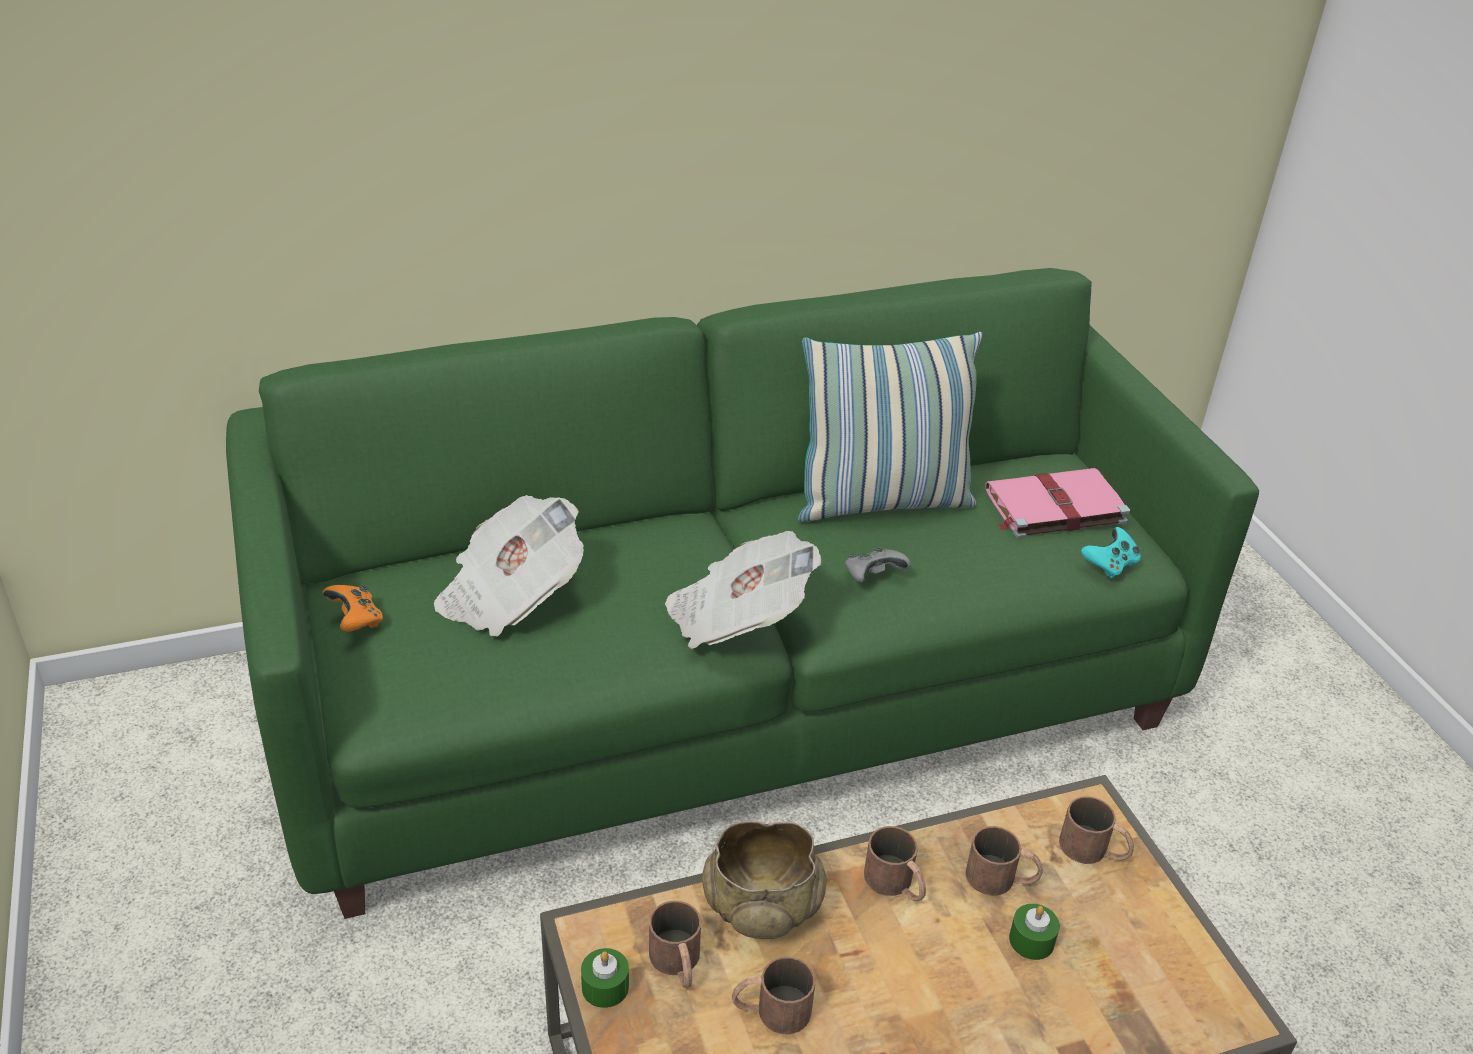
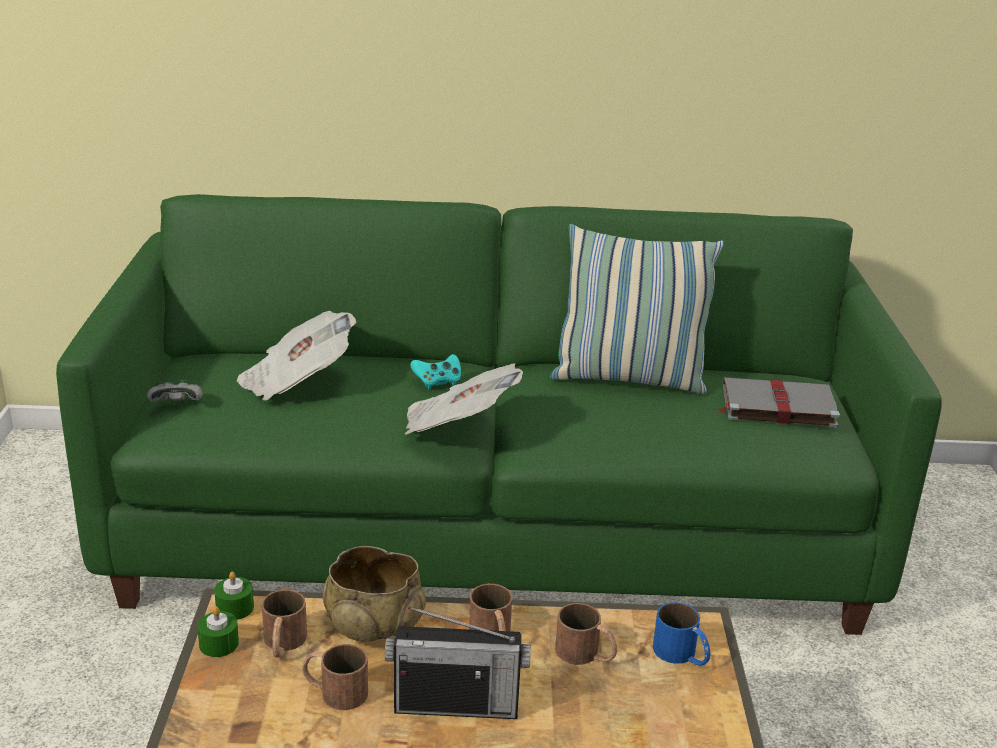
camera: 20 degrees right, 10 degrees down
orange game controller [322,585,383,632] -> none
grey game controller [845,548,911,582] -> grey game controller moved to [147,380,202,402]
pink book [986,468,1130,538] -> grey book [718,377,840,428]
green candle [1009,904,1060,960] -> green candle moved to [214,572,254,620]
brown mug [1059,796,1134,864] -> blue mug [653,602,710,666]
turquoise game controller [1081,527,1141,579] -> turquoise game controller moved to [410,354,461,390]
none -> radio [385,606,531,719]

